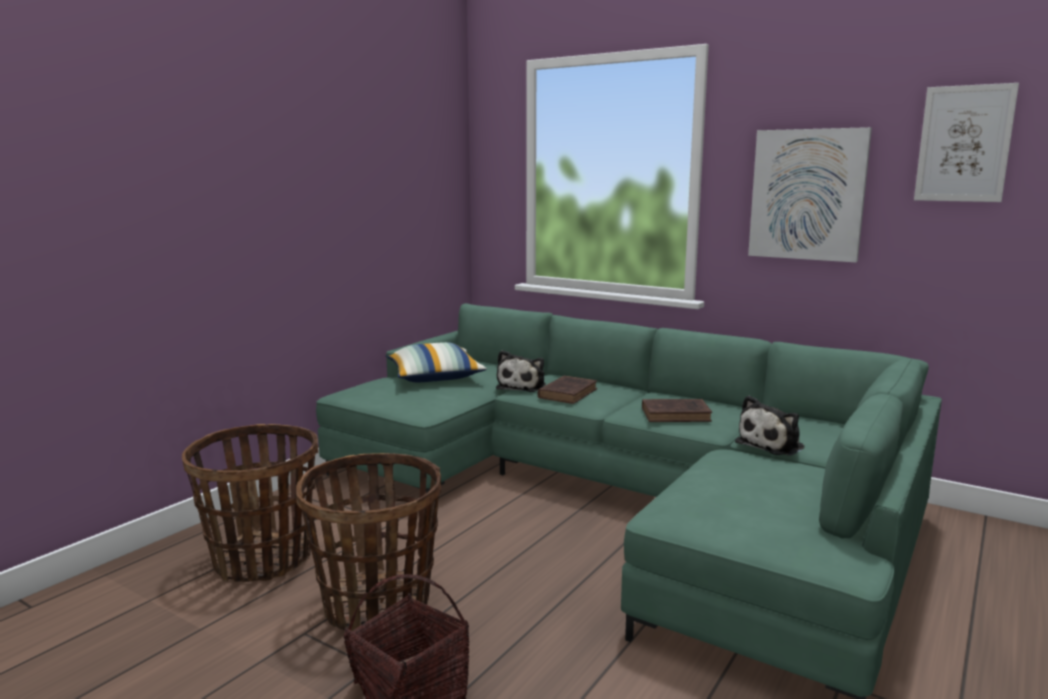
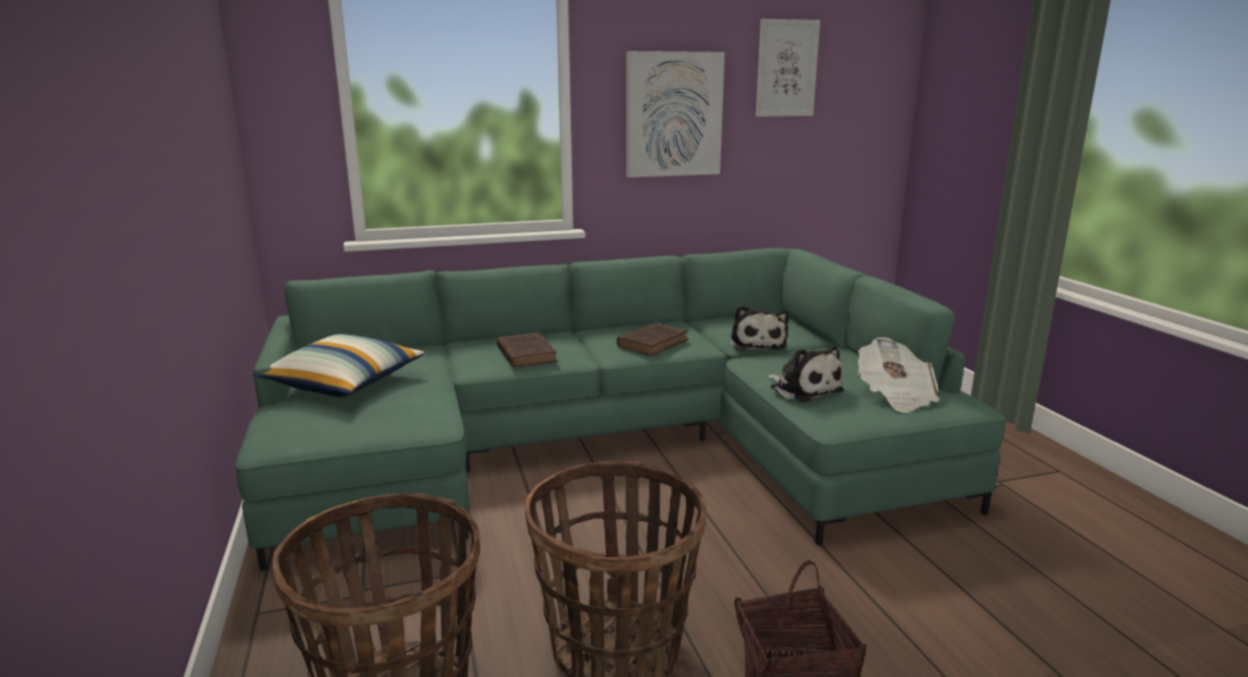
camera: 50 degrees left, 5 degrees up
plush toy [496,350,546,392] -> plush toy moved to [767,345,844,403]
none -> newspaper [858,337,939,413]

